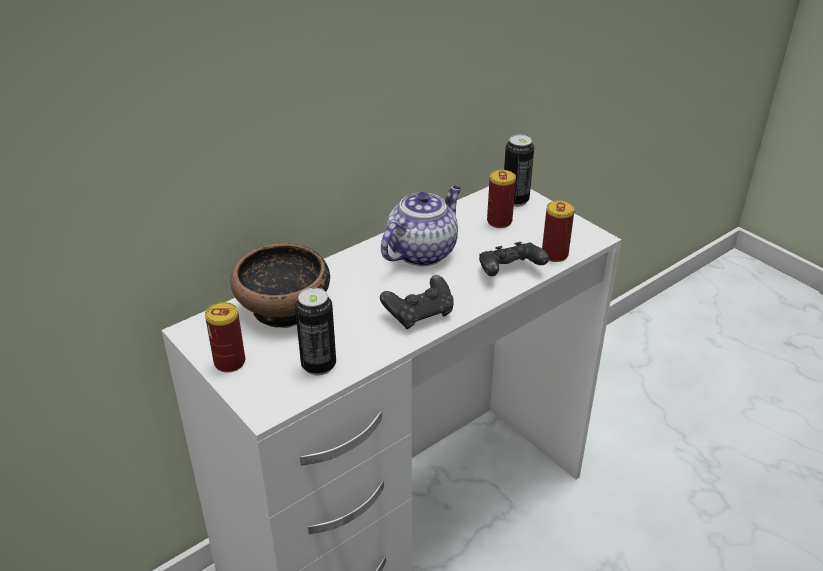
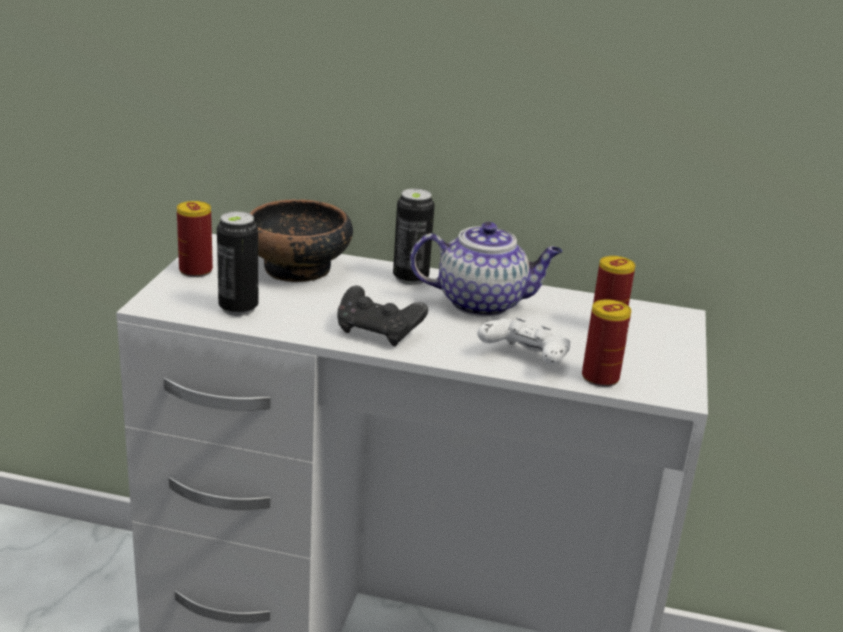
camera: 50 degrees right, 10 degrees down
black game controller [479,242,549,276] -> white game controller [477,317,571,365]
can [504,135,534,207] -> can moved to [393,188,435,285]

